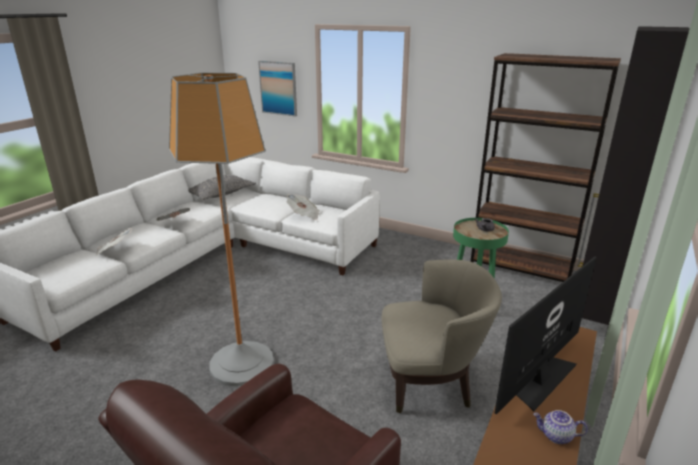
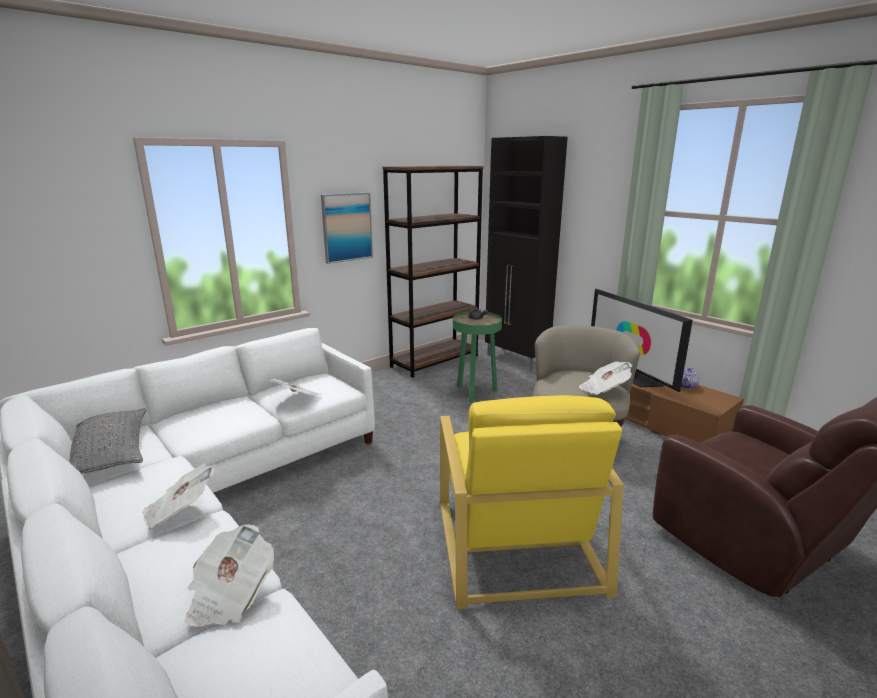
camera: 70 degrees left, 5 degrees down
floor lamp [169,73,274,386] -> yellow armchair [440,395,624,609]
picture [258,61,297,117] -> picture moved to [321,192,373,264]
none -> newspaper [579,361,632,395]

